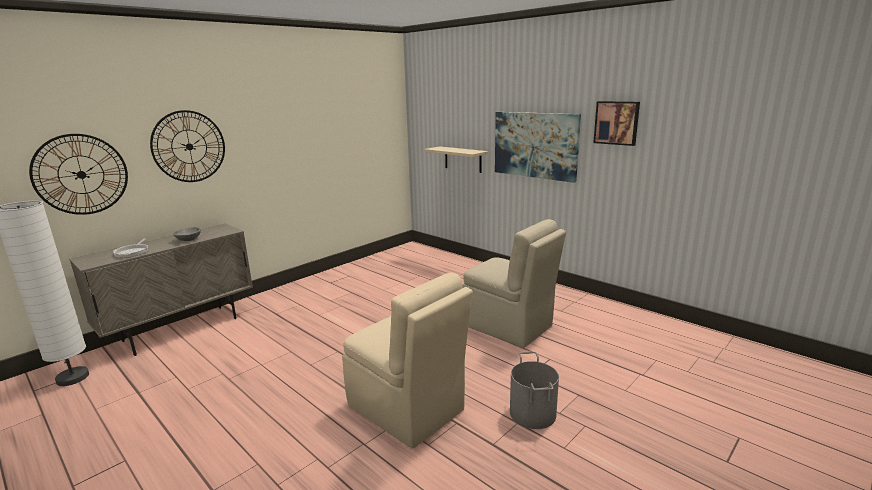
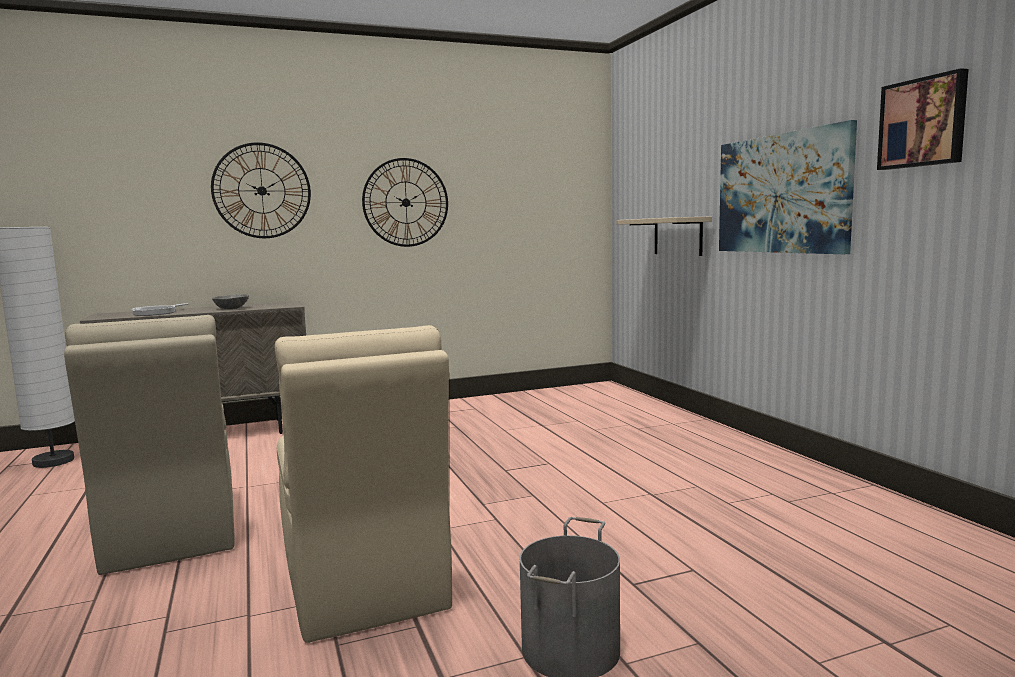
camera: 25 degrees right, 10 degrees down
wall clock [29,134,128,215] -> wall clock moved to [362,158,448,247]
beige chair [462,219,566,348] -> beige chair moved to [64,315,235,575]

